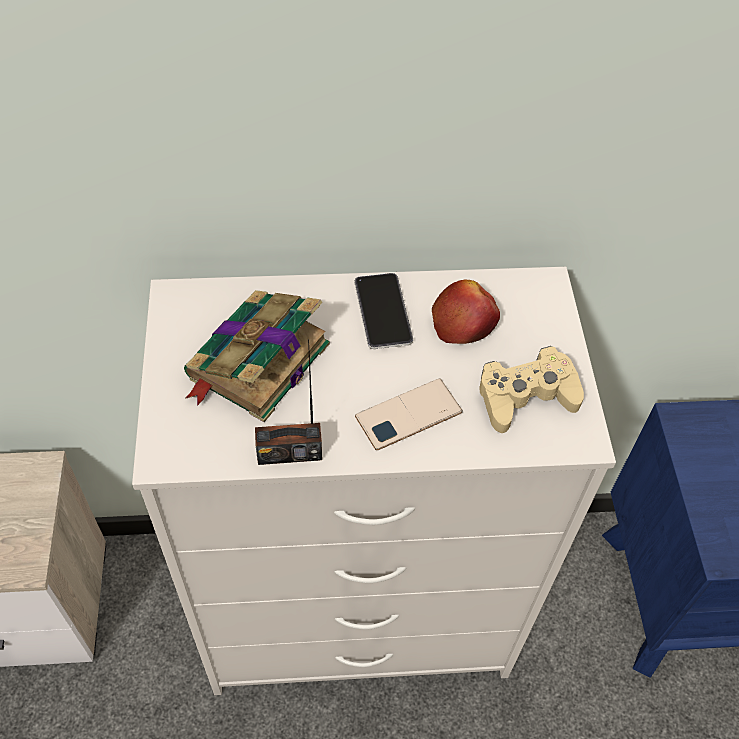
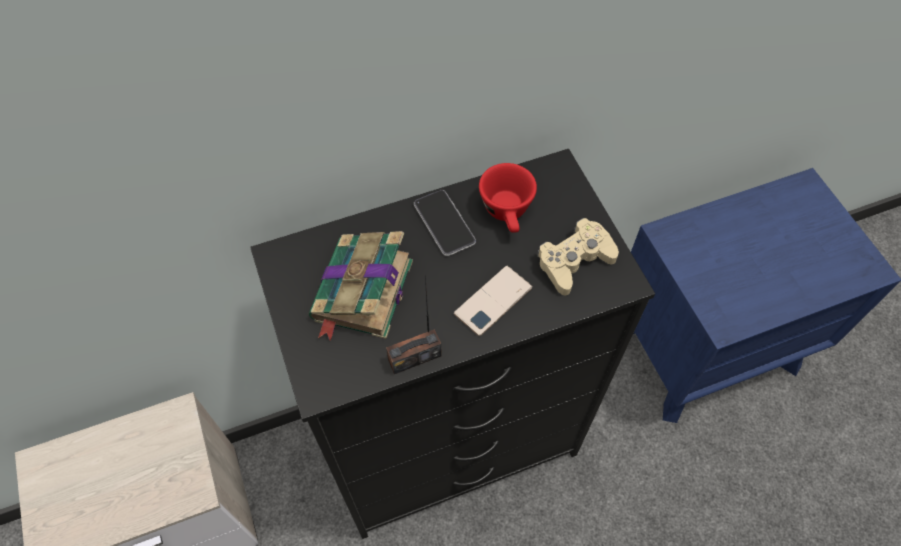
camera: 15 degrees left, 5 degrees up
white dresser [132,267,616,695] -> black dresser [250,149,655,539]
apple [432,279,500,344] -> red cup [479,163,537,233]

